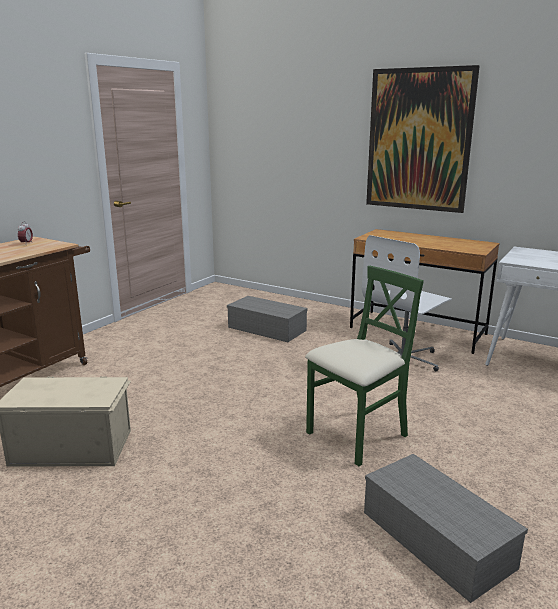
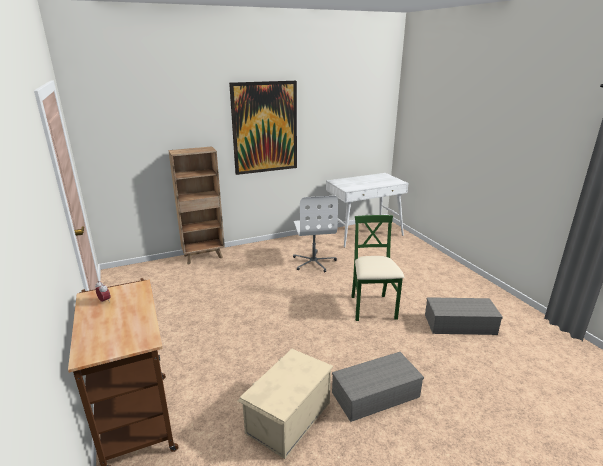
camera: 55 degrees left, 5 degrees up
grey storage box [227,296,308,342] -> grey storage box moved to [332,352,424,422]
brown desk [350,229,500,354] -> none
none -> brown bookcase [168,146,225,264]

